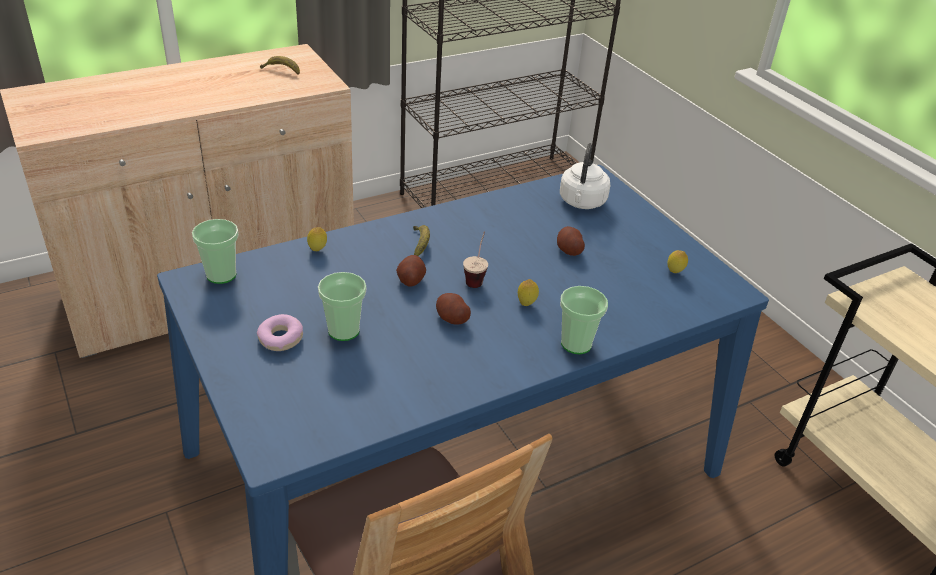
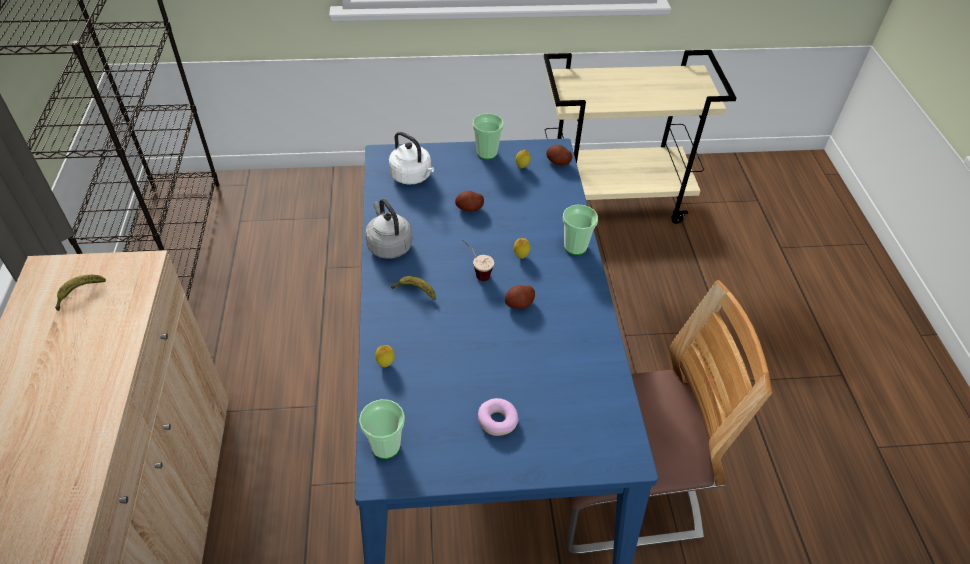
camera: 65 degrees left, 10 degrees up
cup [318,272,366,341] -> cup moved to [472,113,504,160]
potato [396,255,426,287] -> potato moved to [546,145,573,166]
none -> grey kettle [366,199,412,259]

